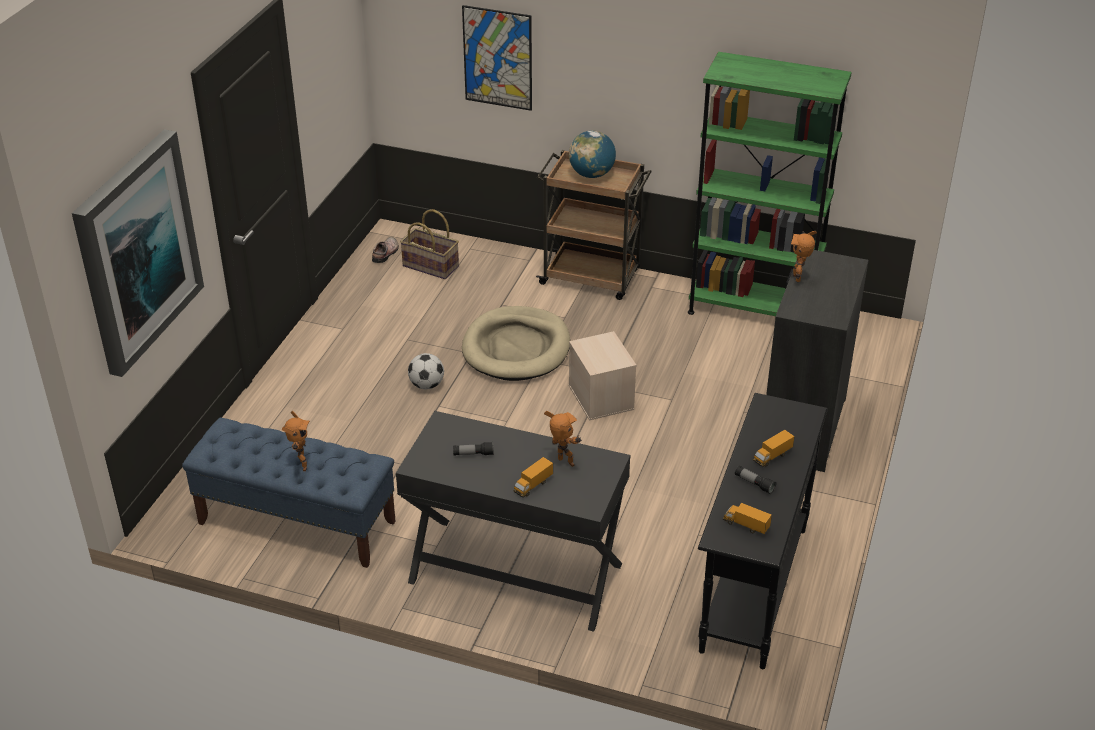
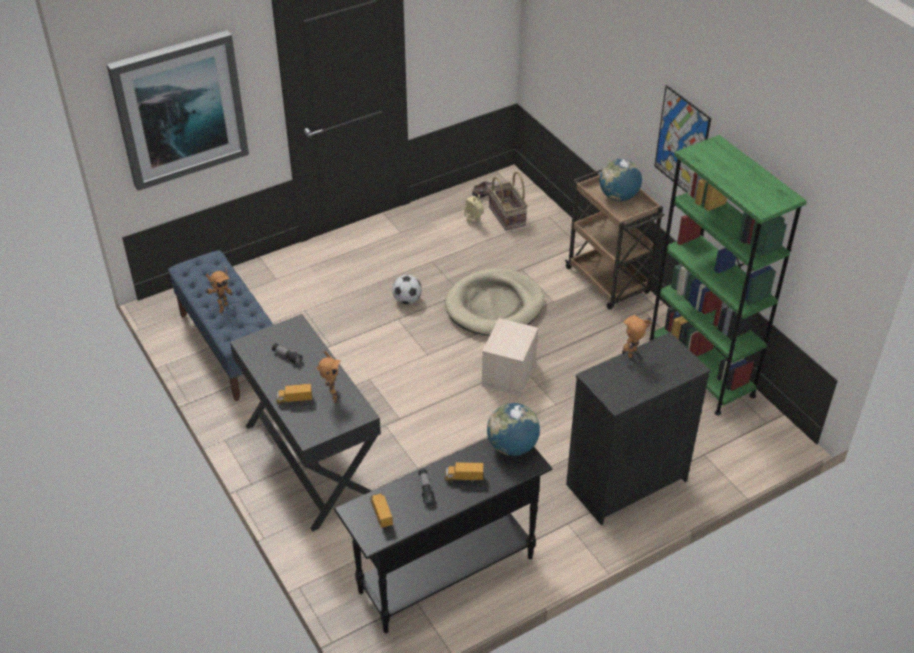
camera: 40 degrees right, 5 degrees up
picture [462,5,532,111] -> picture moved to [654,85,711,193]
none -> toy robot [464,194,483,226]
none -> globe [487,403,540,456]

